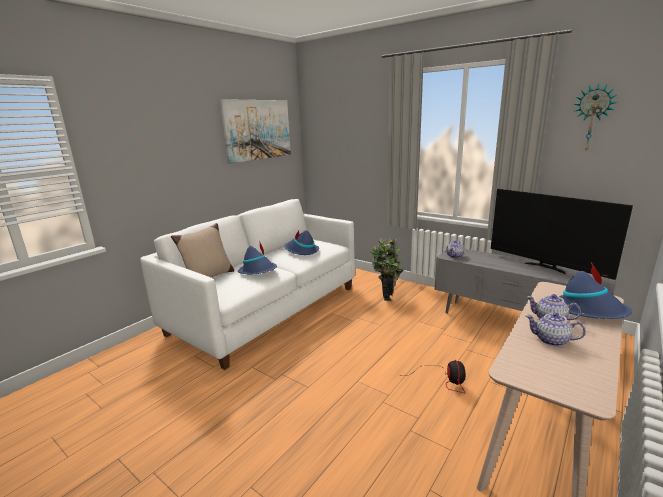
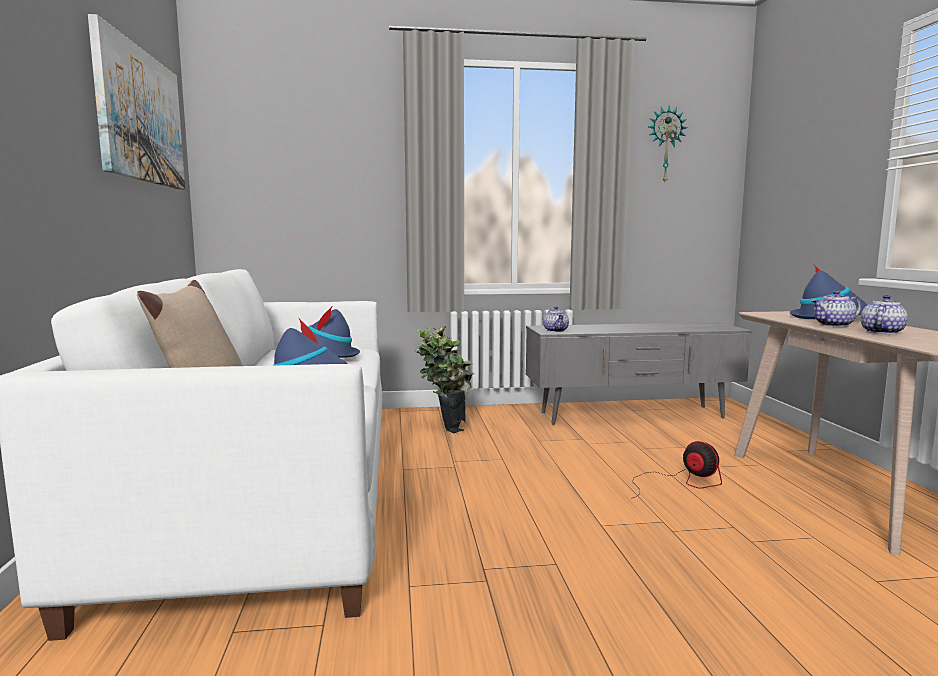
camera: 45 degrees left, 10 degrees down
television [491,189,633,280] -> none
teapot [526,312,586,347] -> teapot turned 150 degrees clockwise [861,295,908,334]

